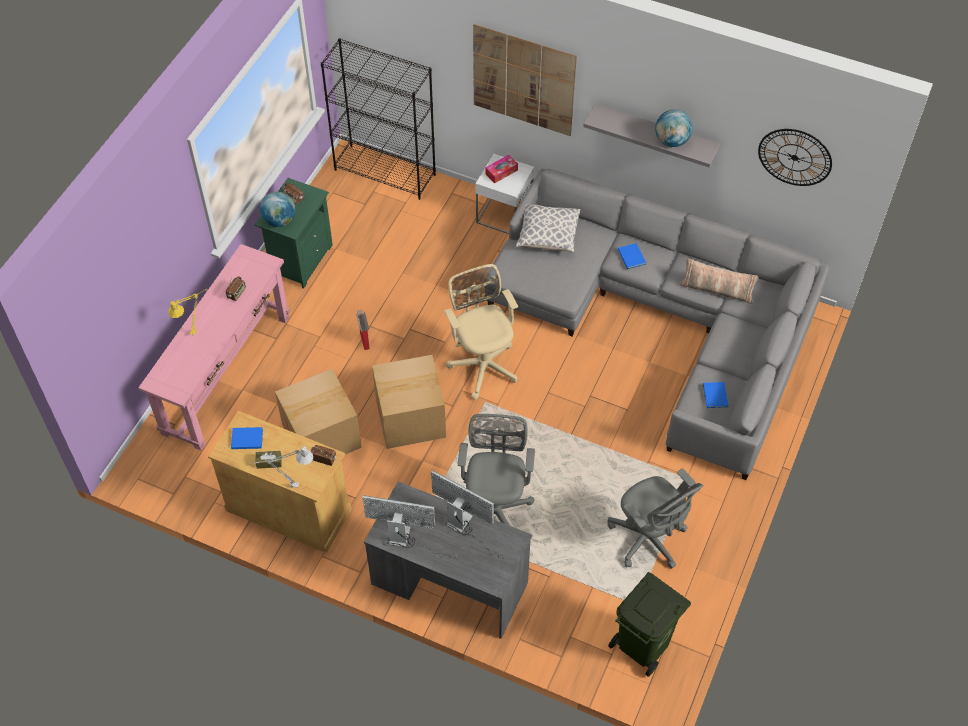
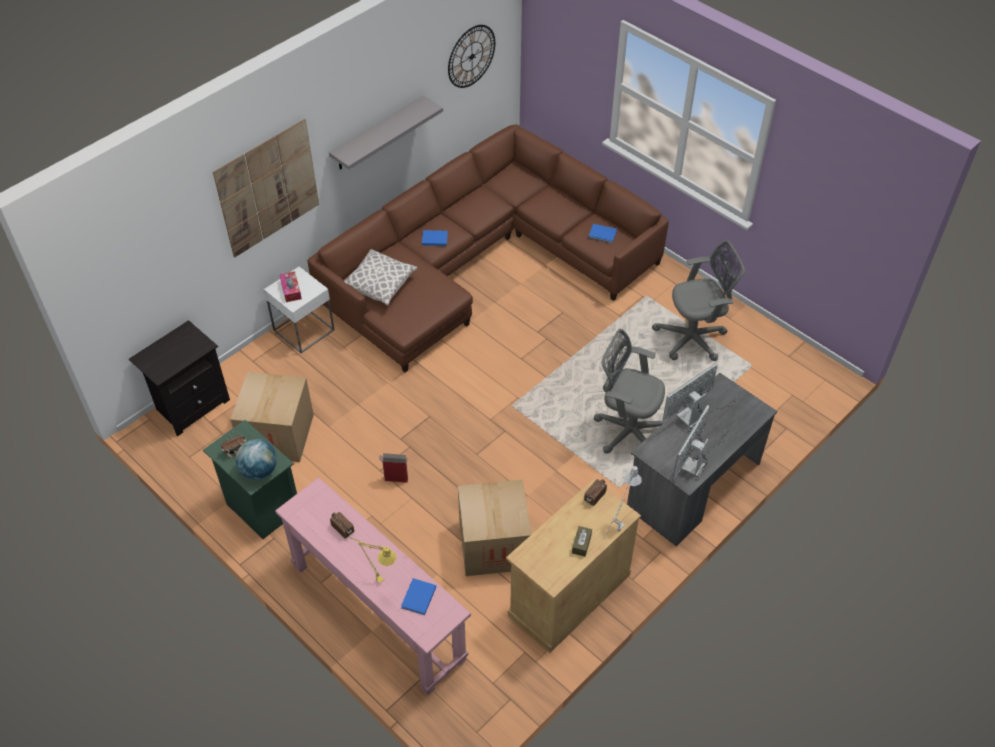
camera: 70 degrees left, 5 degrees down
blue book [231,427,263,449] -> blue book moved to [401,578,436,615]
black bookcase [321,38,436,200] -> black nightstand [129,320,230,436]
cardboard box [372,355,446,449] -> cardboard box moved to [230,372,314,462]
beige office chair [444,264,518,400] -> none
grey sofa [485,169,829,480] -> brown sofa [307,125,669,372]
green trash can [608,572,691,677] -> none
globe [655,109,693,147] -> none
pillow [680,258,759,304] -> none

